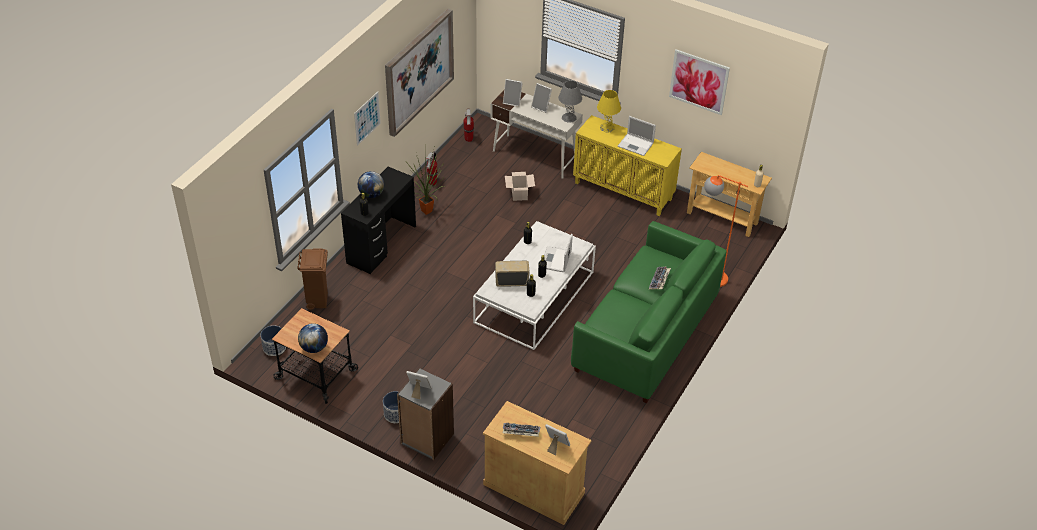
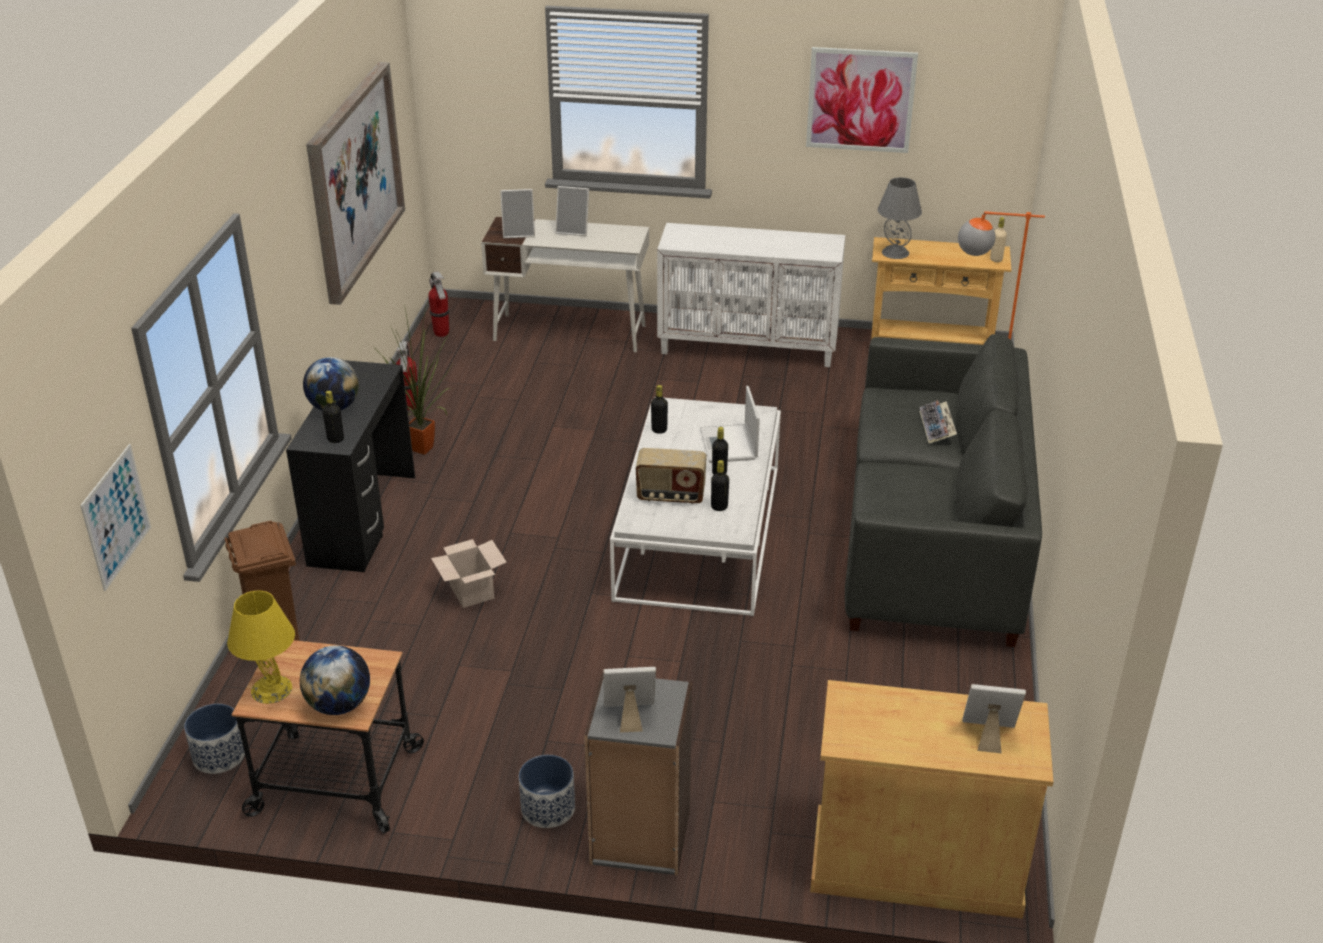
camera: 20 degrees left, 10 degrees down
picture [354,92,381,146] -> picture moved to [80,444,151,591]
radio [495,261,530,287] -> radio turned 150 degrees counterclockwise [636,448,707,504]
keyboard [503,423,540,437] -> none
cardboard box [505,172,535,201] -> cardboard box moved to [431,539,507,608]
grey table lamp [558,80,582,123] -> grey table lamp moved to [878,177,922,259]
green sofa [571,221,726,403] -> grey sofa [845,334,1042,647]
yellow cabinet [573,115,682,216] -> white cabinet [657,223,845,367]
yellow table lamp [597,90,621,132] -> yellow table lamp moved to [227,590,295,704]
laptop [618,116,656,156] -> none

